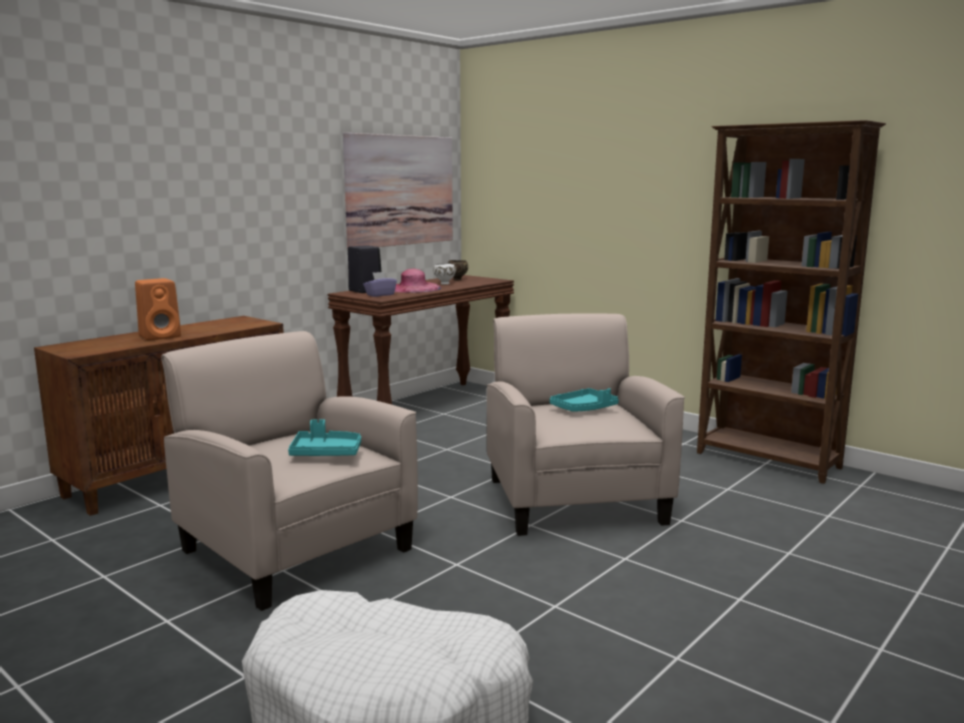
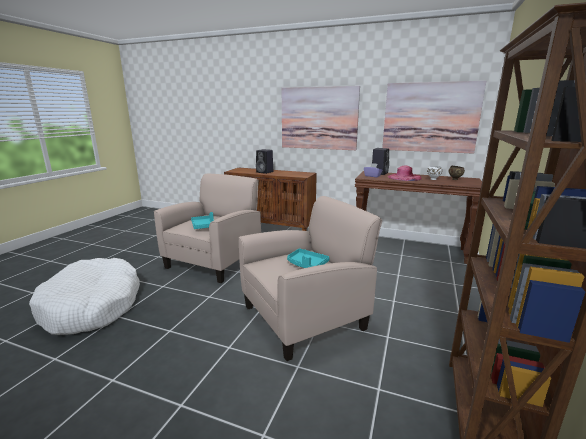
camera: 70 degrees right, 5 degrees up
orange speaker [135,278,181,340] -> black speaker [256,149,273,174]
none -> picture [282,86,360,150]

